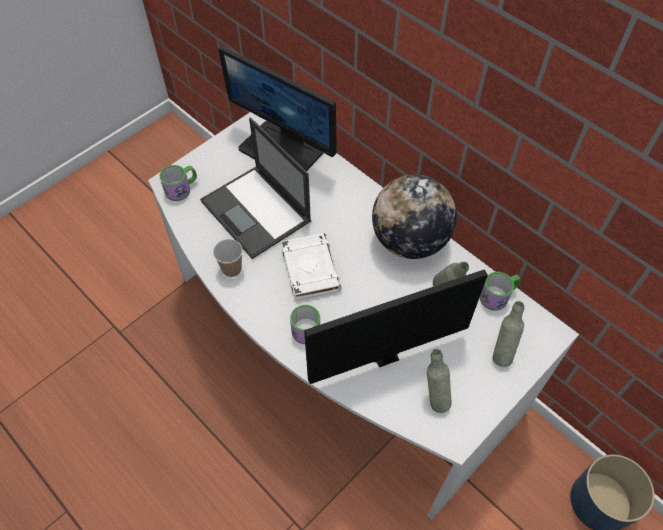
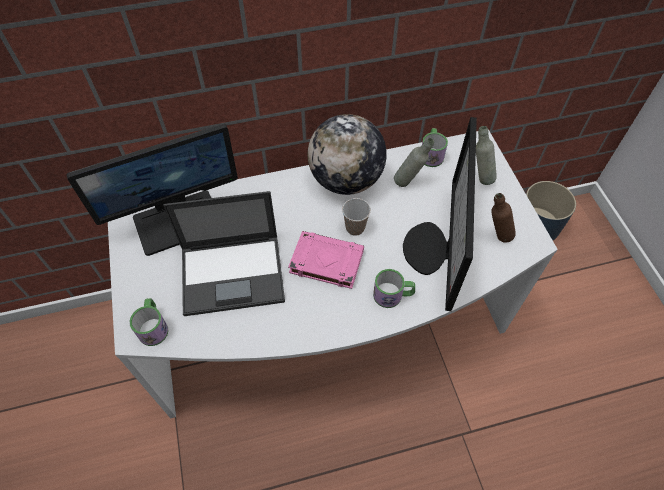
camera: 60 degrees left, 0 degrees up
cup [213,239,243,277] -> cup moved to [342,198,371,236]
white book [281,233,342,301] -> pink book [288,231,364,289]
grey bottle [427,349,452,413] -> brown bottle [491,193,516,243]

